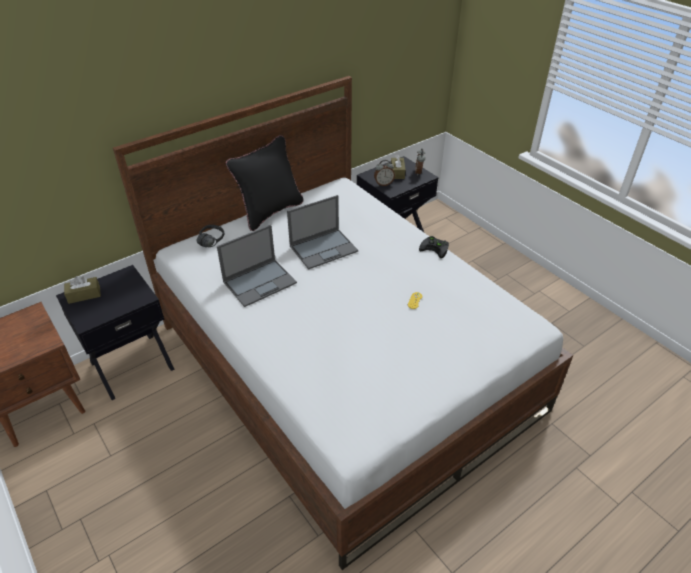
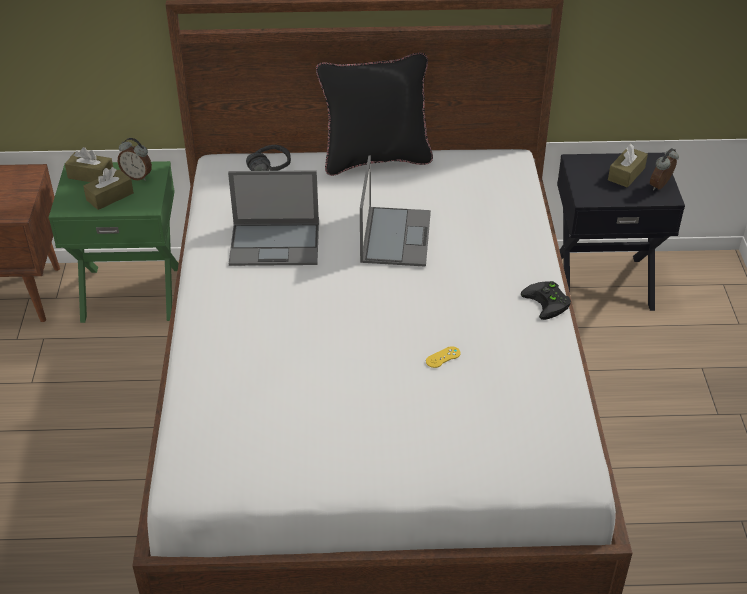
camera: 35 degrees right, 0 degrees up
black nightstand [56,265,174,400] -> green nightstand [48,161,179,323]
laptop [287,195,358,270] -> laptop turned 90 degrees counterclockwise [360,155,431,267]
alarm clock [374,160,395,186] -> alarm clock moved to [118,138,152,181]
none -> brown tissue box [83,167,134,210]

